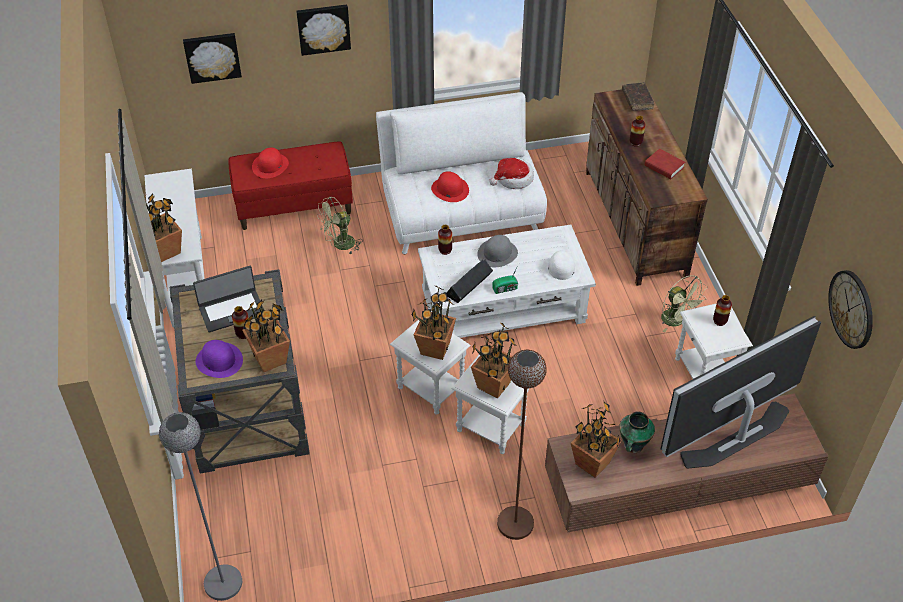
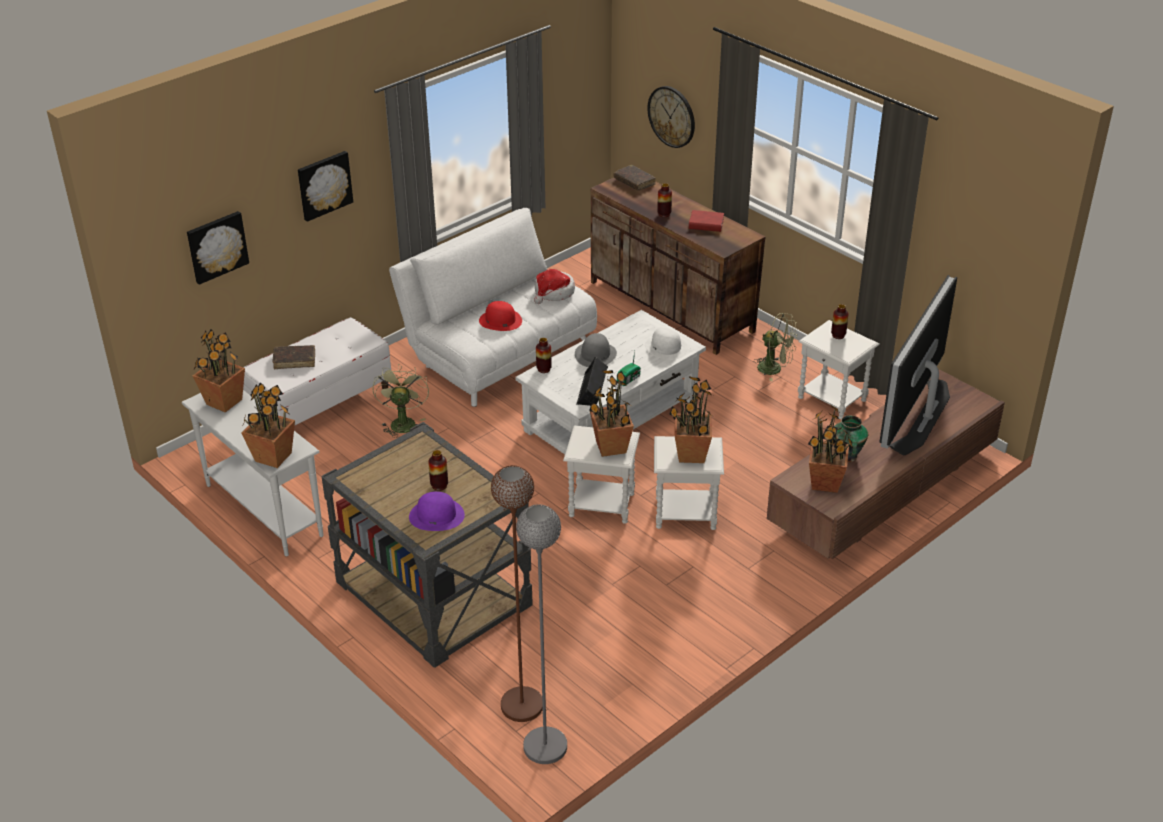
camera: 30 degrees left, 10 degrees down
laptop [193,266,264,332] -> none
red bench [229,141,353,230] -> white bench [243,317,391,425]
potted plant [242,300,290,372] -> potted plant moved to [193,330,245,412]
red hat [252,147,289,178] -> brown book [273,345,315,369]
green fan [317,197,363,255] -> green fan turned 150 degrees clockwise [372,364,429,438]
brown floor lamp [497,350,547,540] -> brown floor lamp moved to [491,465,543,722]
wall clock [828,270,873,349] -> wall clock moved to [647,86,695,148]

